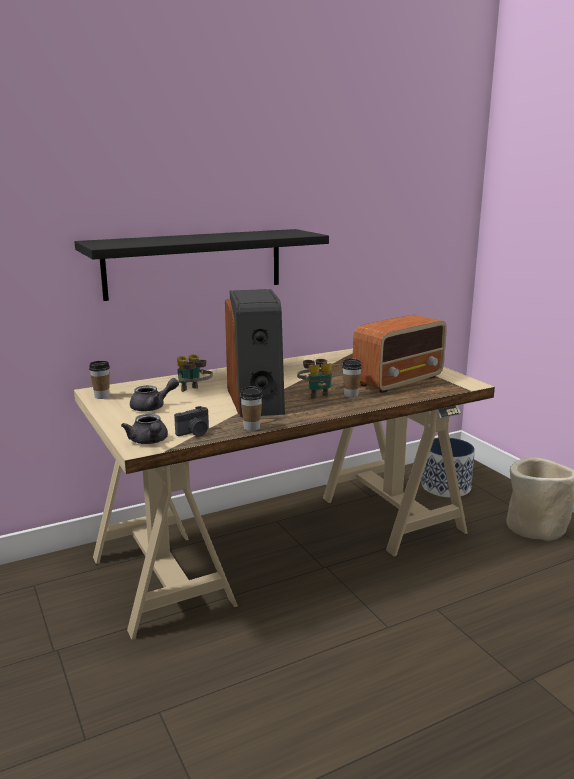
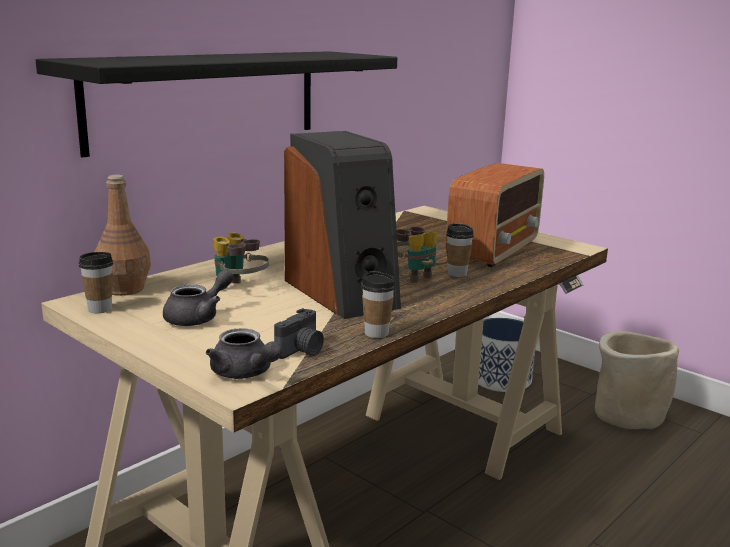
camera: 20 degrees left, 0 degrees up
none -> brown bottle [95,175,151,296]

